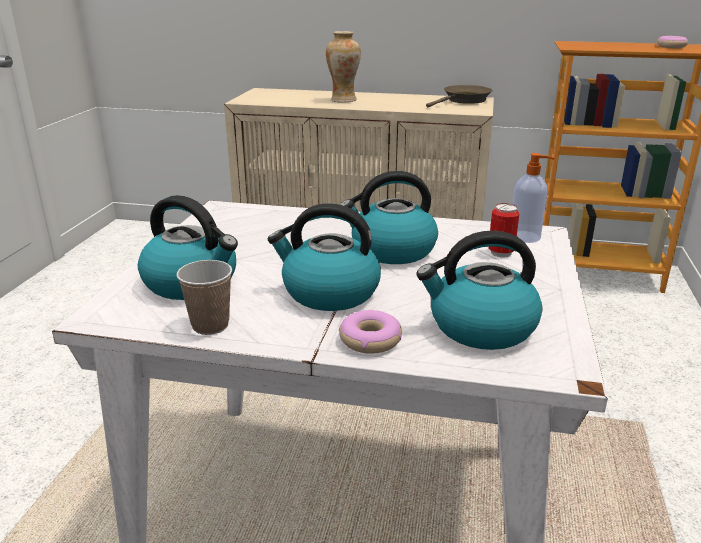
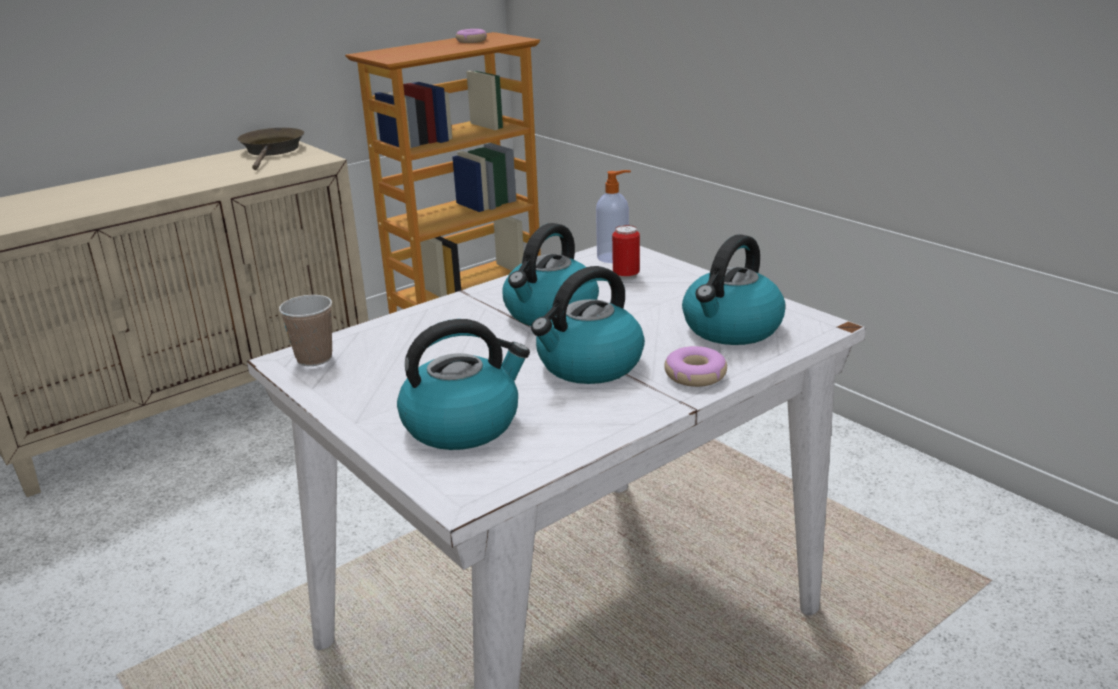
camera: 50 degrees left, 0 degrees up
cup [176,260,232,335] -> cup moved to [279,295,332,366]
vase [326,31,361,103] -> none

